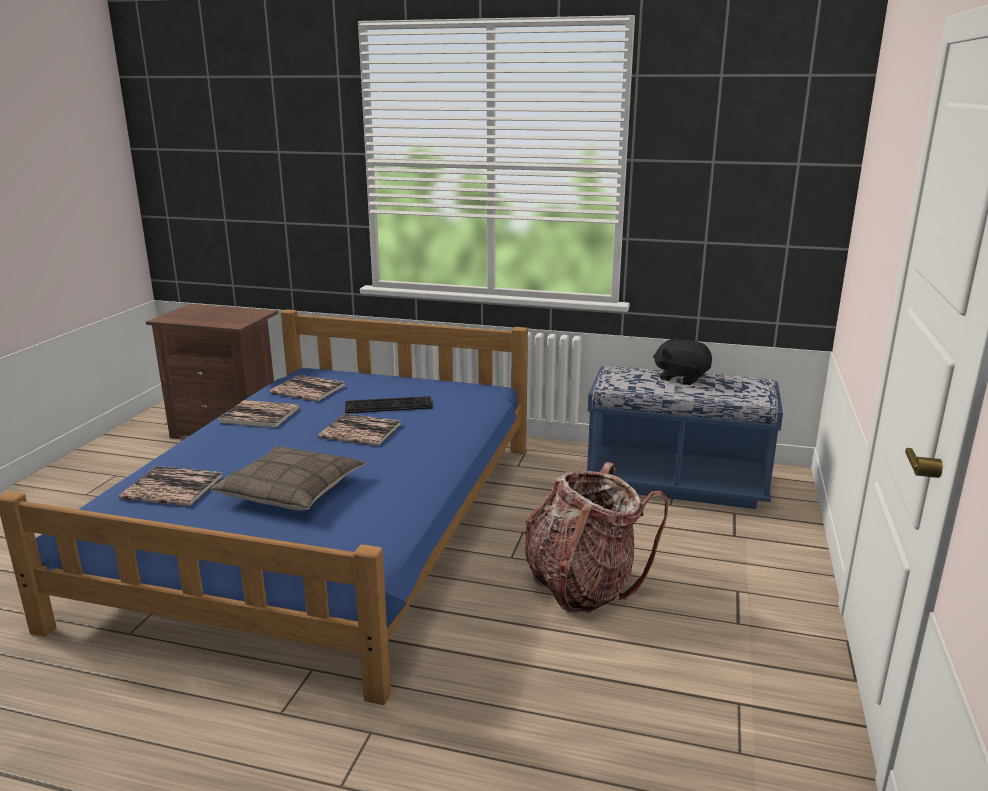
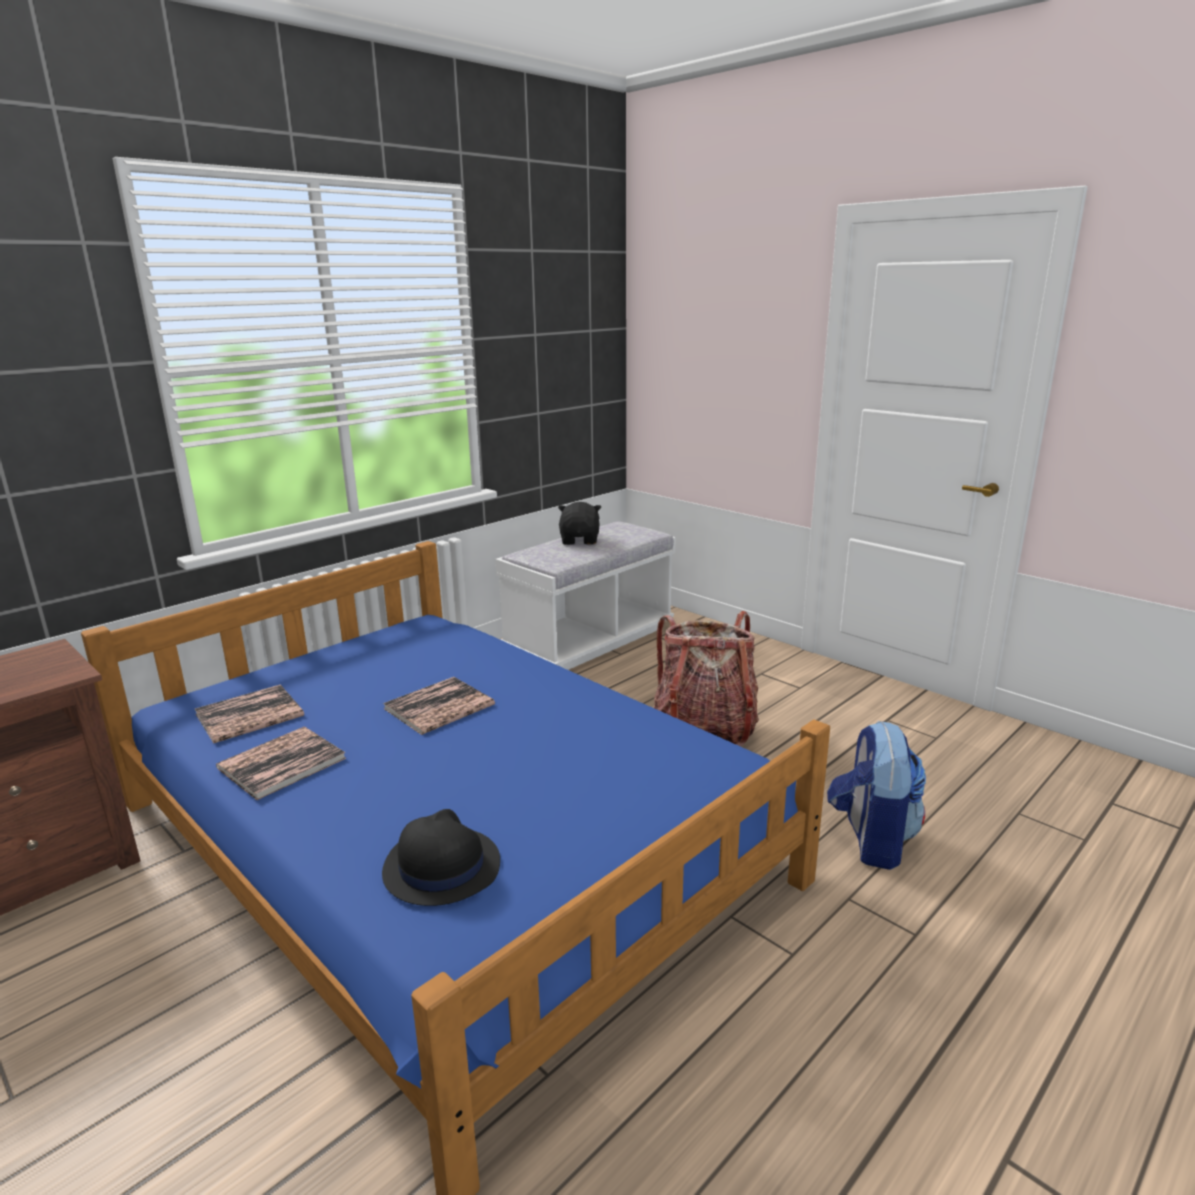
camera: 60 degrees left, 0 degrees up
book [119,466,223,506] -> black hat [382,809,500,906]
pillow [211,446,366,511] -> none
keyboard [345,396,433,414] -> none
blue bench [587,366,783,509] -> white bench [495,521,676,670]
black plush toy [653,338,712,385] -> black plush toy turned 120 degrees clockwise [558,502,601,545]
none -> backpack [827,721,926,870]

